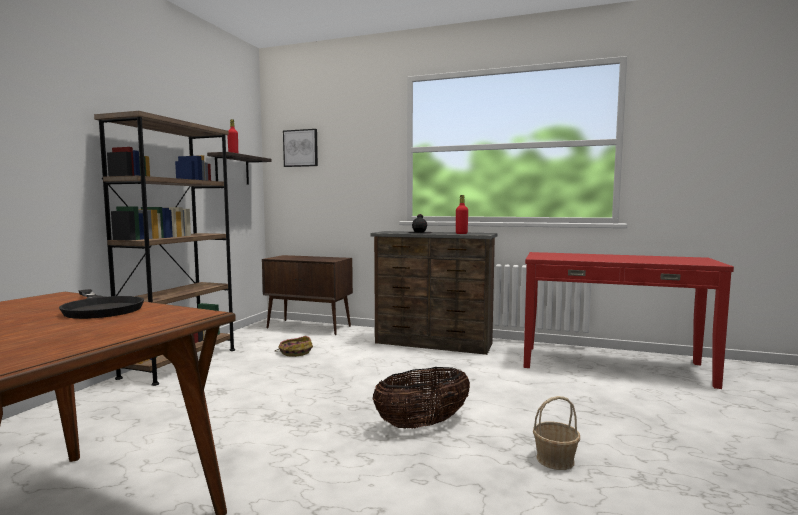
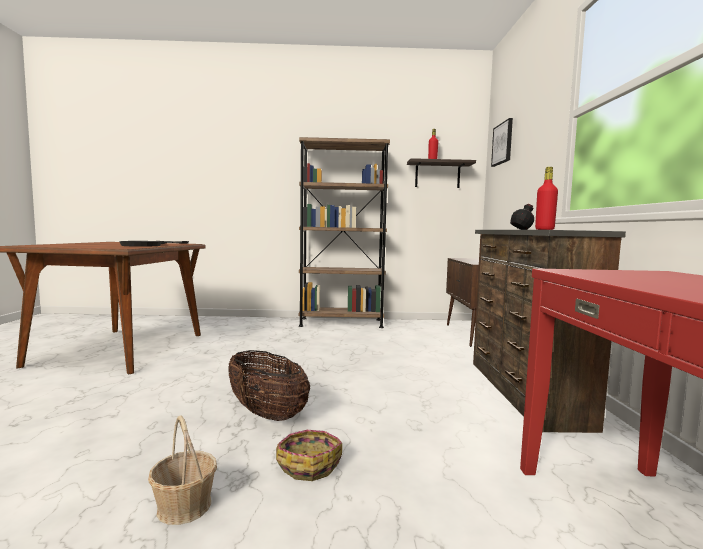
camera: 70 degrees right, 0 degrees up
basket [275,336,313,357] -> basket moved to [276,430,342,481]

